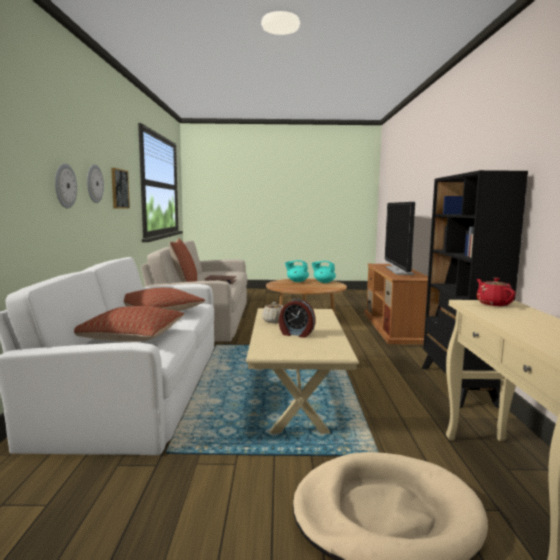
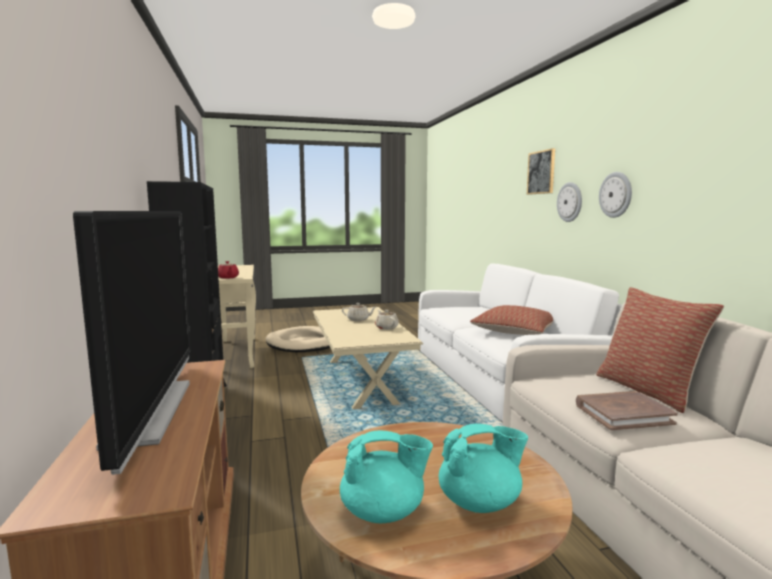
camera: 165 degrees right, 0 degrees up
pillow [74,306,184,342] -> none
picture [111,168,130,209] -> picture moved to [527,148,555,195]
alarm clock [279,299,315,338] -> beige teapot [342,303,376,321]

